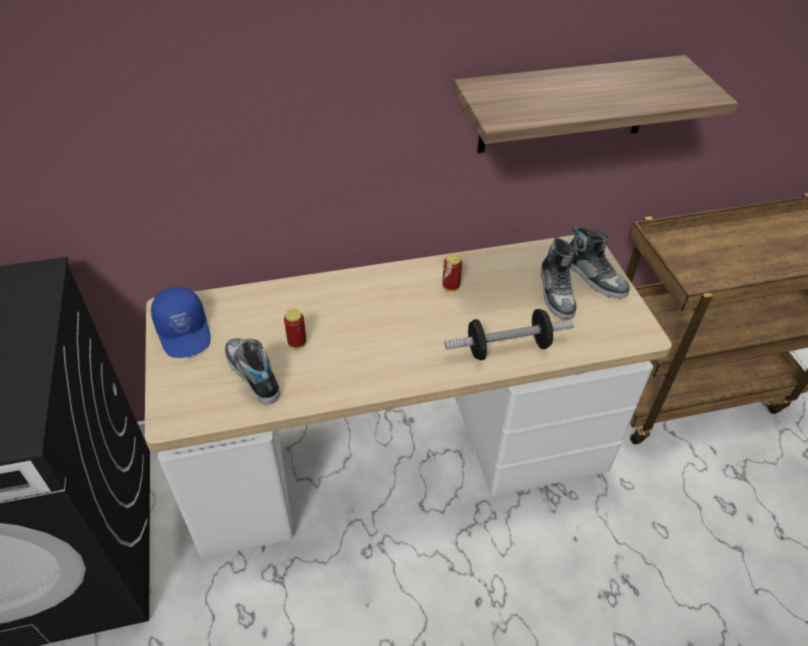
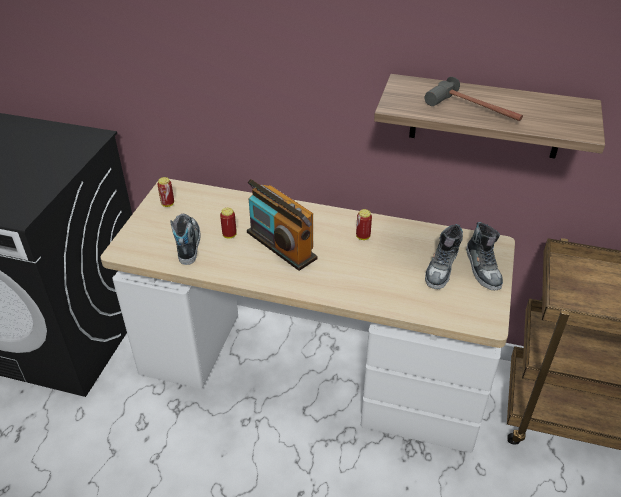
camera: 30 degrees right, 5 degrees down
blue cap [151,286,211,358] -> can [157,177,174,207]
dumbbell [445,309,574,360] -> none
none -> radio [247,179,318,271]
none -> hammer [425,77,523,121]

